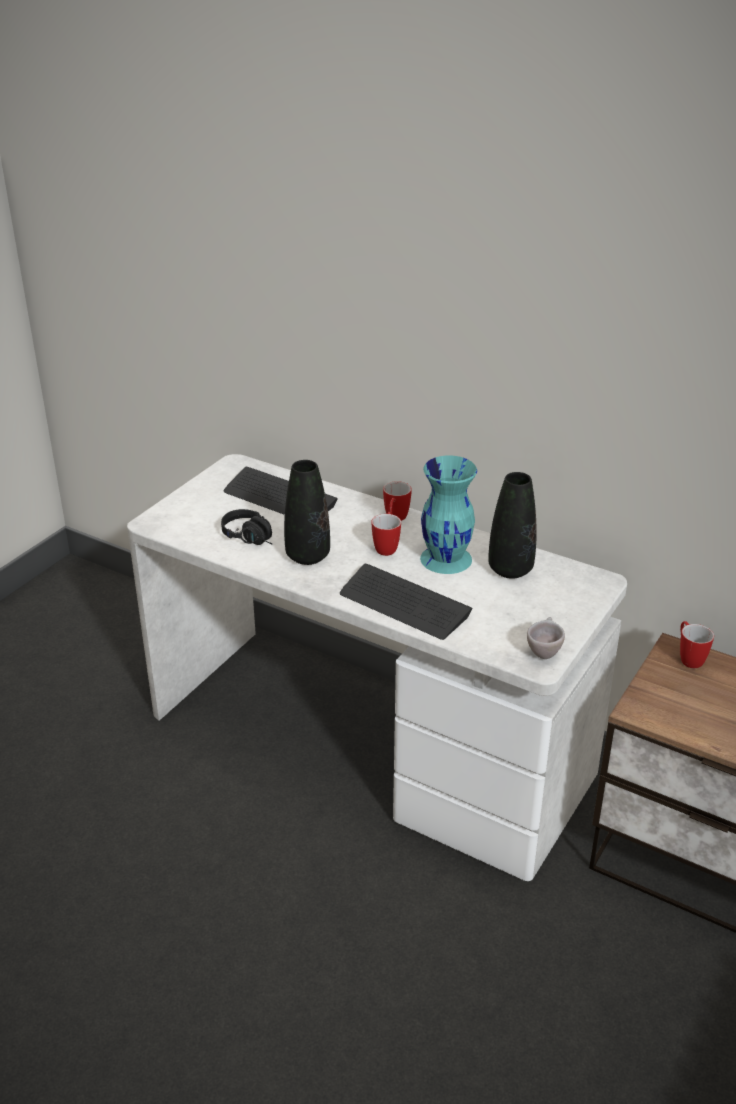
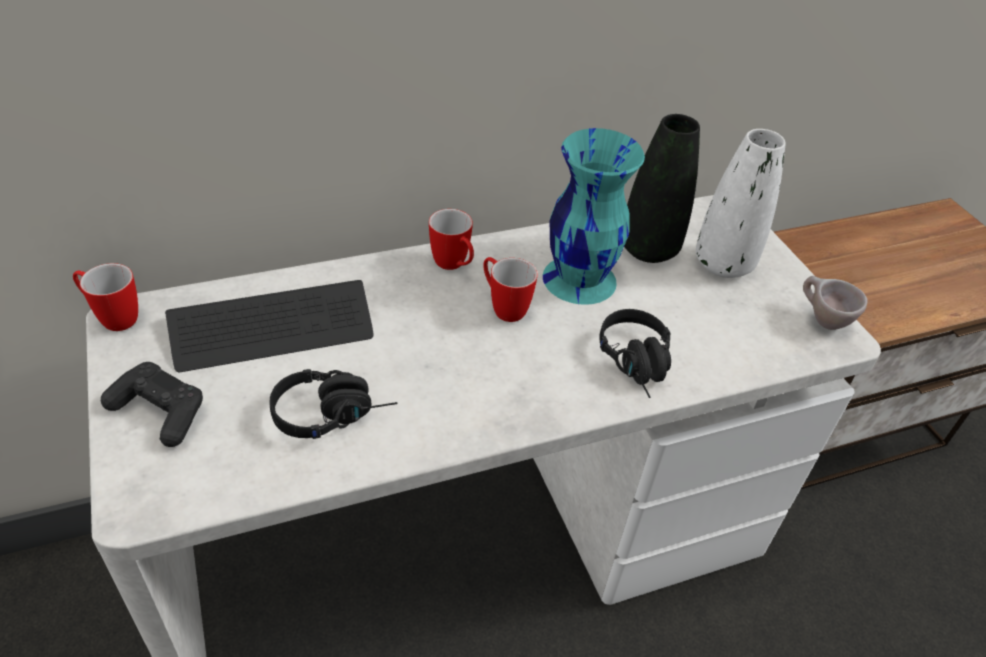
camera: 55 degrees left, 10 degrees up
black vase [284,460,330,565] -> none
keyboard [340,564,472,640] -> black headphones [599,309,671,398]
mug [680,621,714,668] -> mug moved to [73,263,138,331]
none -> black game controller [101,362,203,447]
none -> white vase [696,129,786,278]

